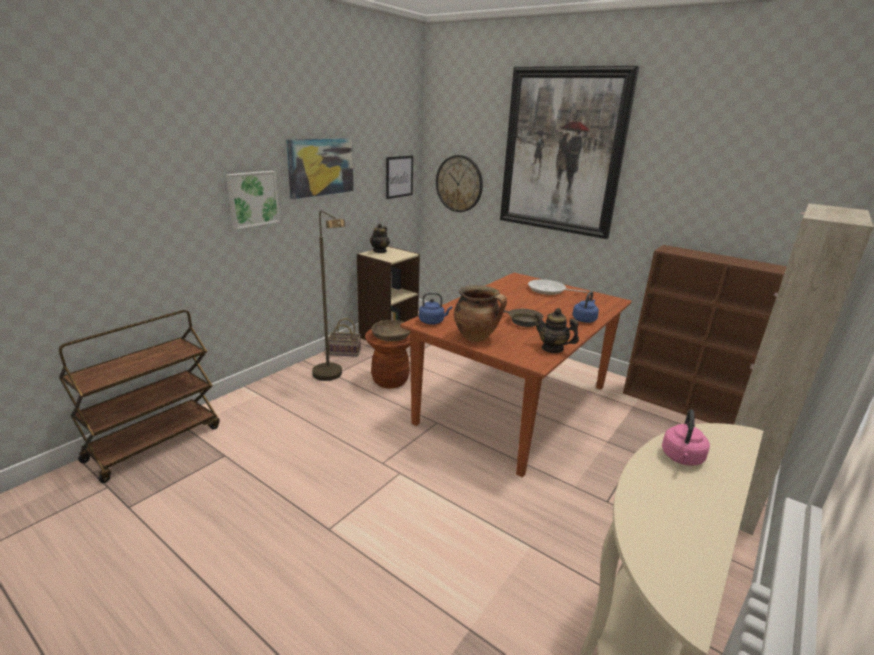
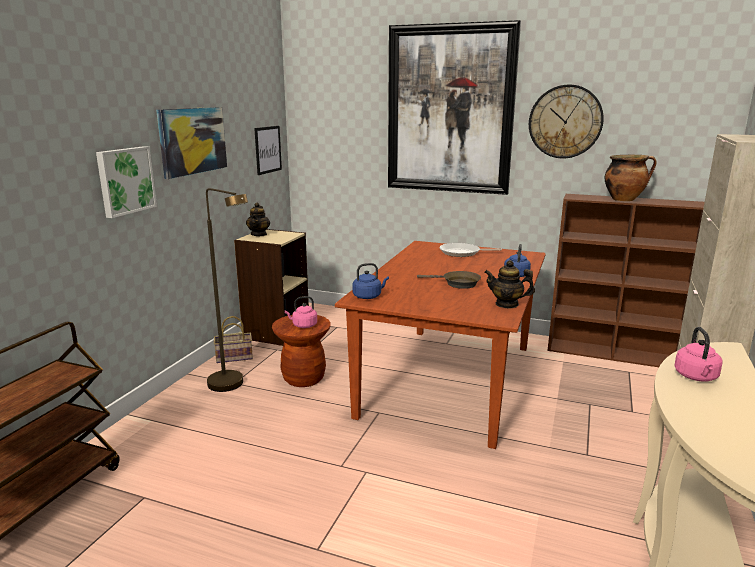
camera: 15 degrees left, 5 degrees down
brown bowl [371,320,410,341] -> pink kettle [285,296,317,328]
wall clock [436,155,483,212] -> wall clock moved to [529,84,604,159]
cooking pot [454,285,507,342] -> cooking pot moved to [605,155,657,201]

